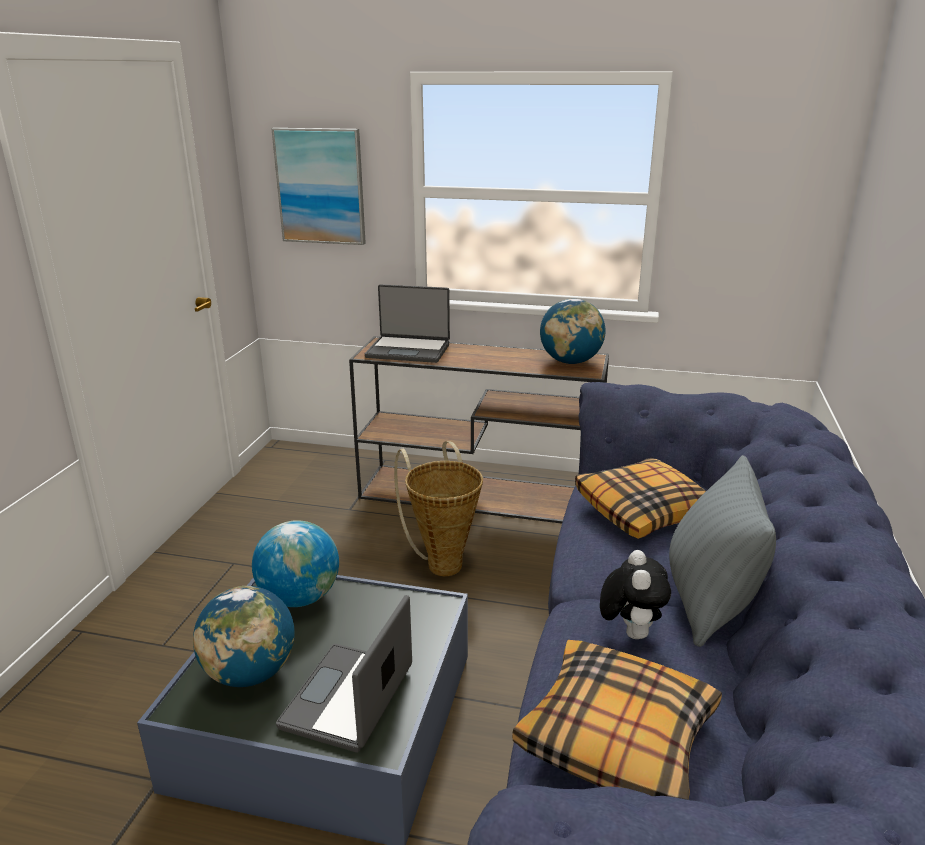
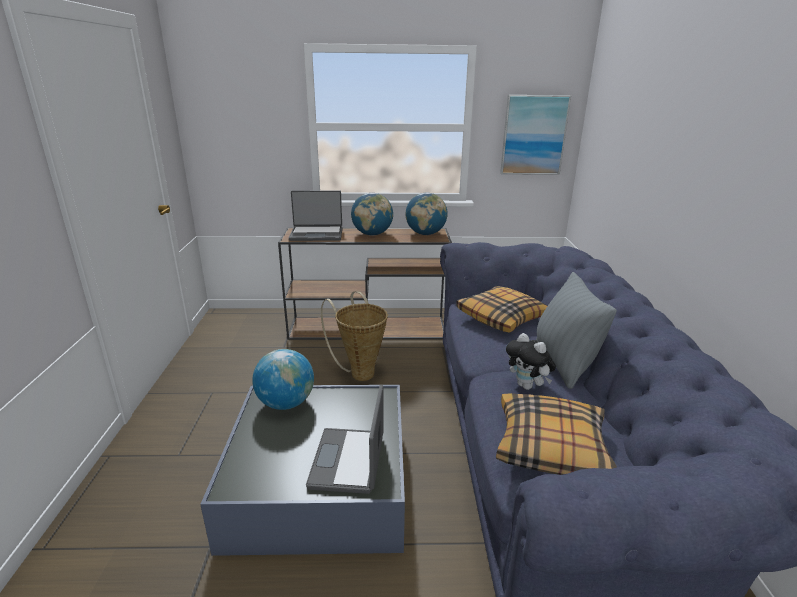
camera: 15 degrees left, 0 degrees up
globe [193,586,295,687] -> globe moved to [351,193,393,236]
picture [271,128,366,245] -> picture moved to [500,95,571,175]
plush toy [600,550,671,639] -> plush toy turned 150 degrees clockwise [506,333,556,390]

